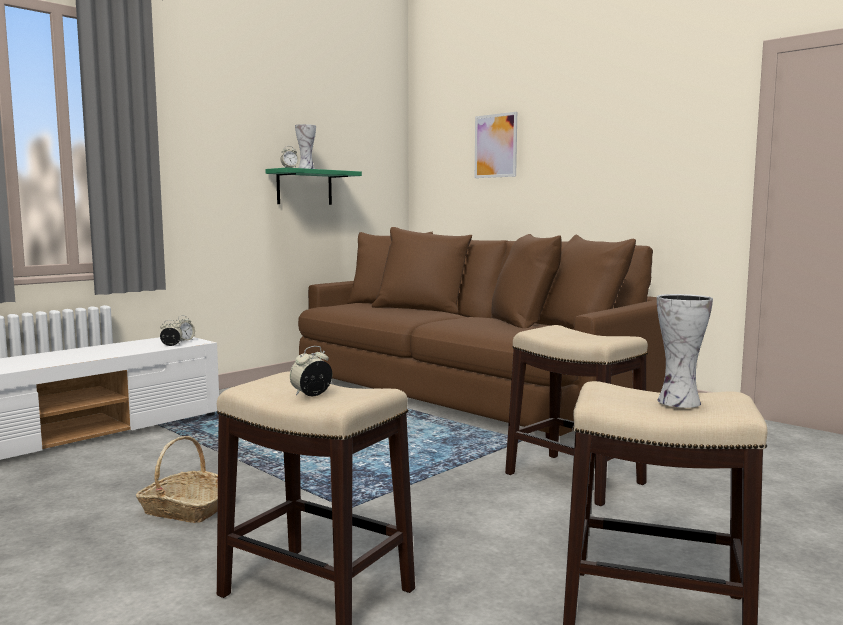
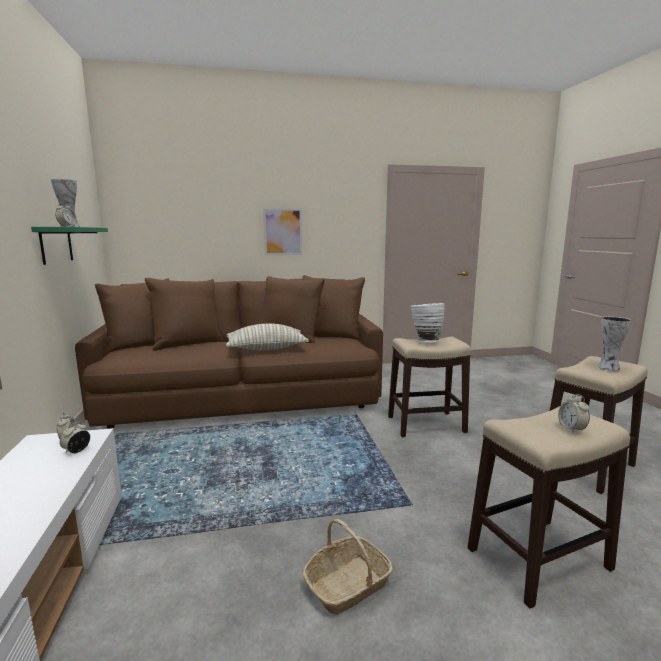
camera: 55 degrees left, 5 degrees up
picture [475,112,517,178] -> picture moved to [263,208,302,255]
none -> pillow [226,323,309,351]
none -> white vase [411,303,445,342]

